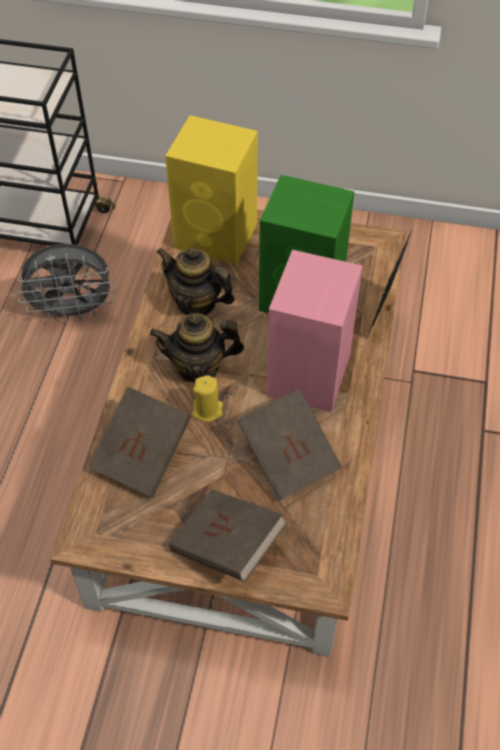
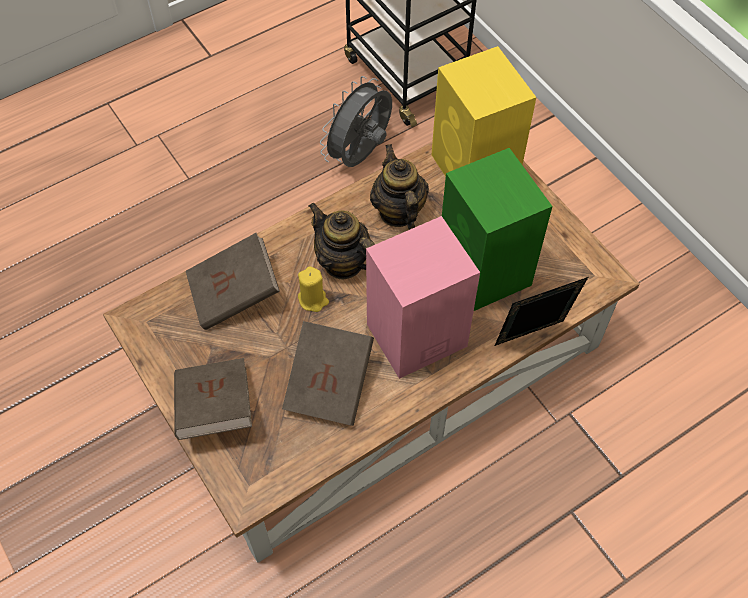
camera: 45 degrees right, 5 degrees up
grey fan [15,244,116,323] -> grey fan turned 90 degrees clockwise [320,76,392,167]

